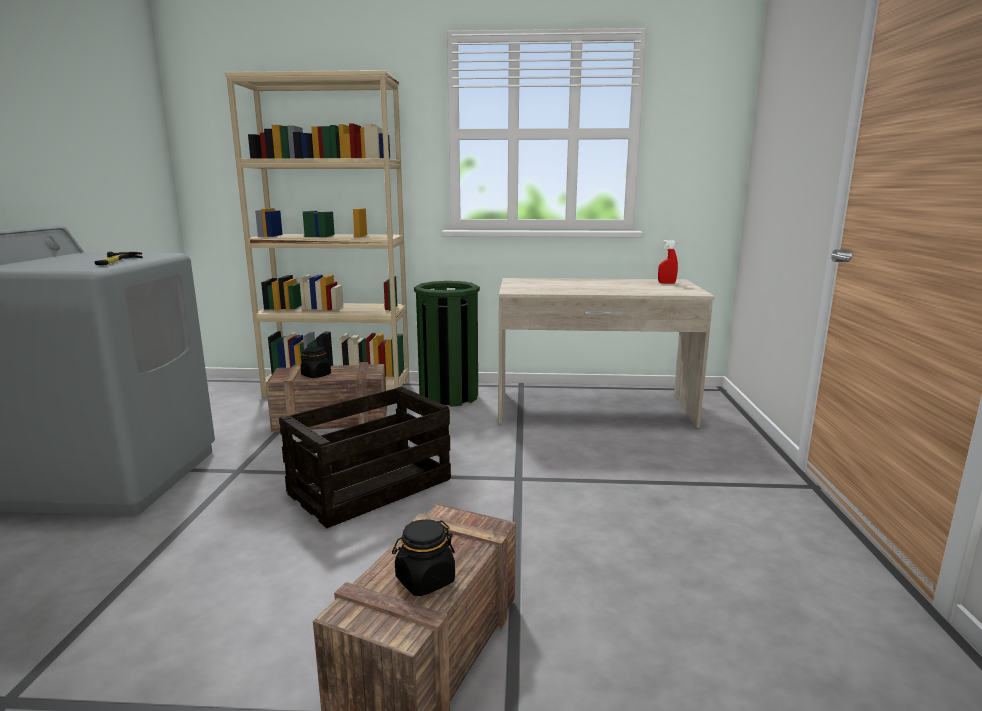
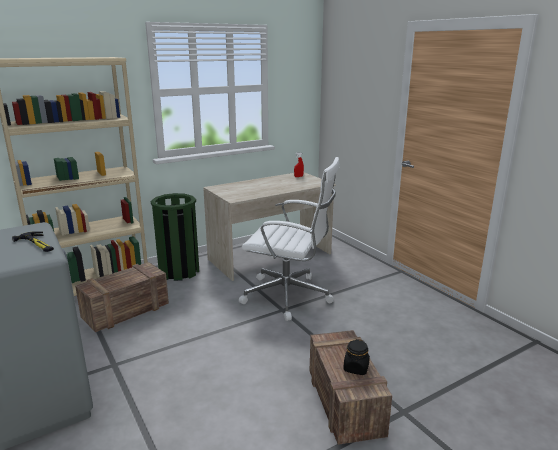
camera: 35 degrees left, 5 degrees up
crate [279,387,451,528] -> none
black jar [301,346,331,378] -> none
none -> white office chair [239,157,340,321]

